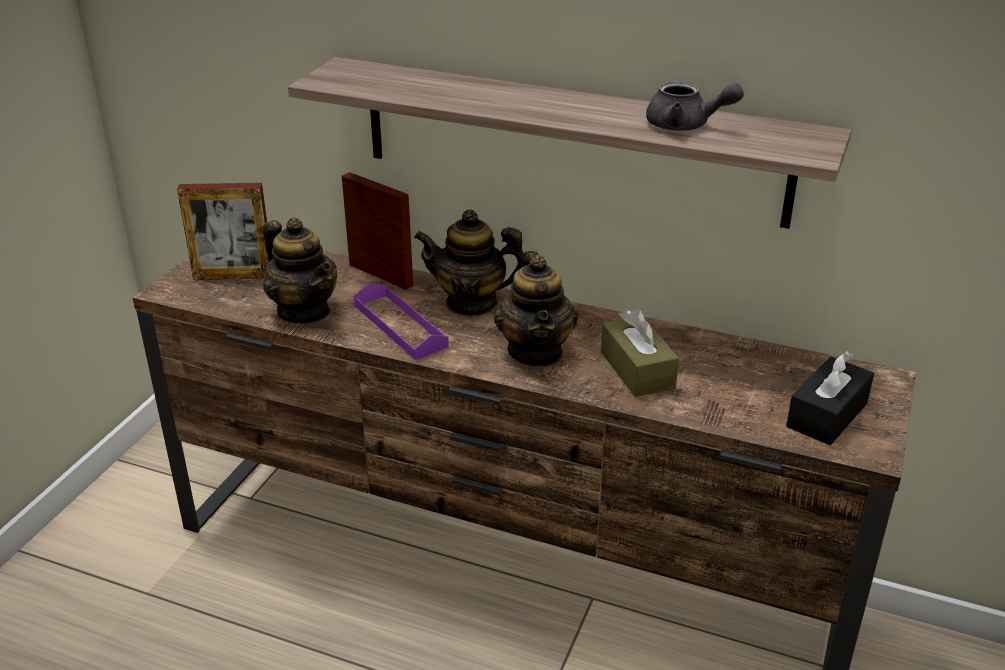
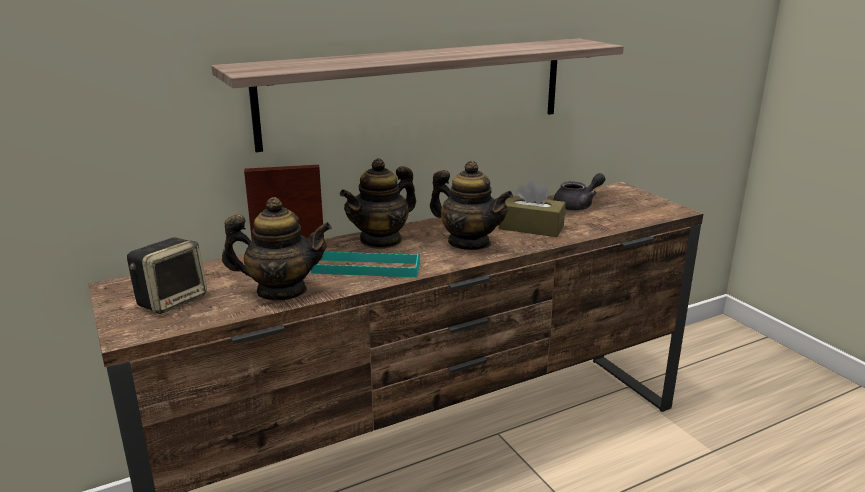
camera: 50 degrees left, 10 degrees down
picture frame [177,183,268,280] -> speaker [127,237,207,314]
purple tray [354,283,449,360] -> turquoise tray [311,252,420,277]
grey teapot [646,81,744,131] -> grey teapot moved to [553,173,606,211]
black tissue box [786,351,874,445] -> none

